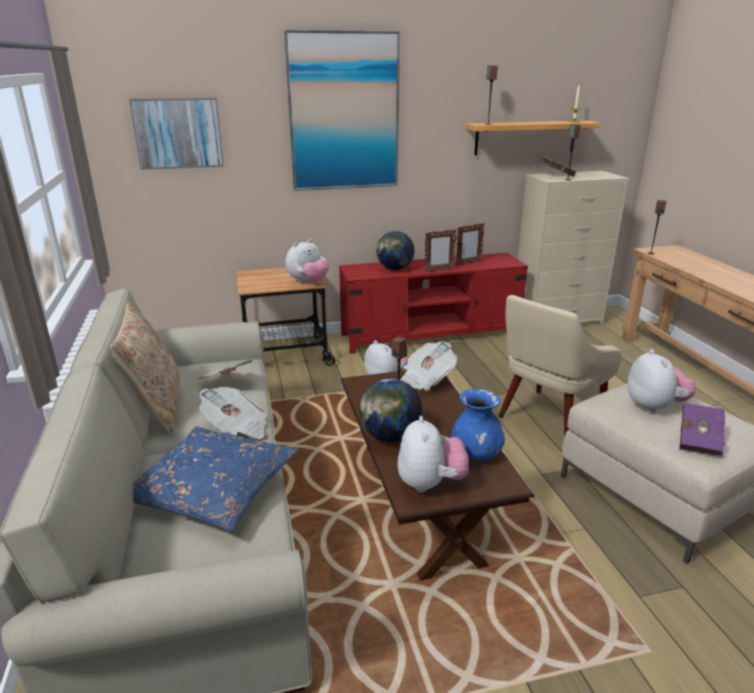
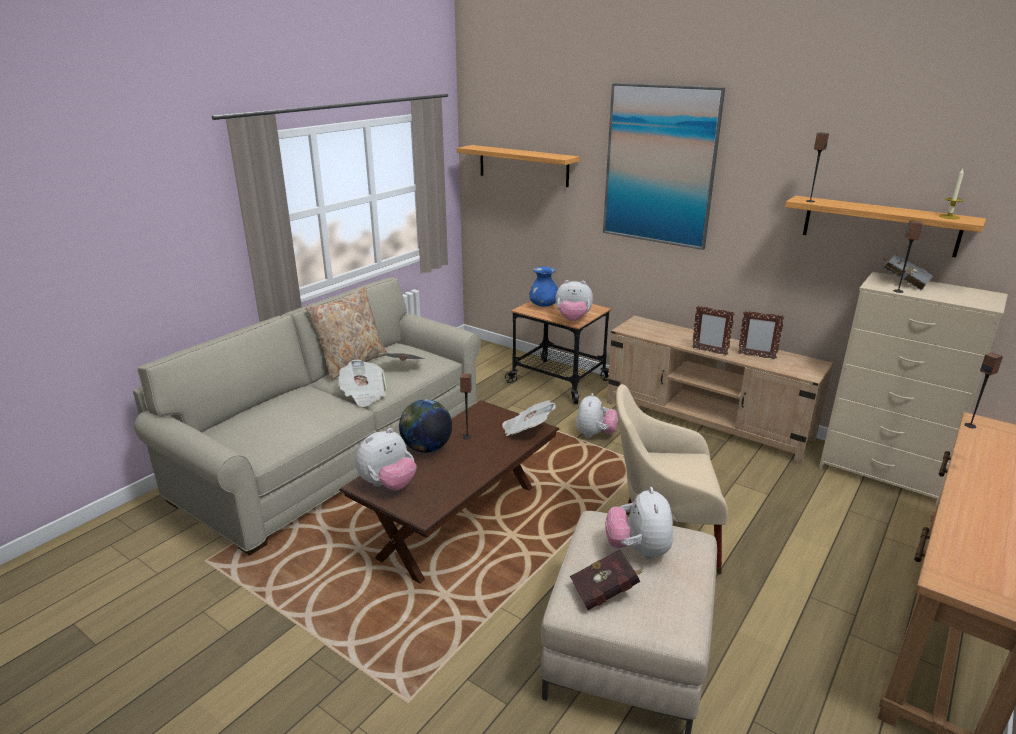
camera: 50 degrees right, 0 degrees up
picture [129,98,224,170] -> shelf [457,145,580,187]
blue pillow [133,426,298,532] -> none
red tv stand [339,253,528,354] -> beige tv stand [607,316,833,465]
globe [376,231,415,270] -> none
blue vase [451,389,505,460] -> blue vase moved to [529,266,558,307]
plush toy [628,349,695,413] -> plush toy turned 135 degrees clockwise [605,487,673,559]
purple book [679,403,725,457] -> red book [570,549,644,610]

